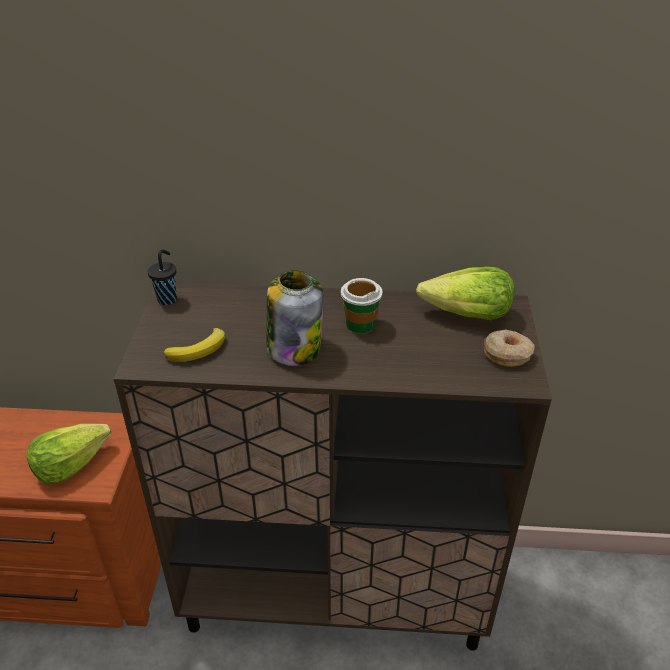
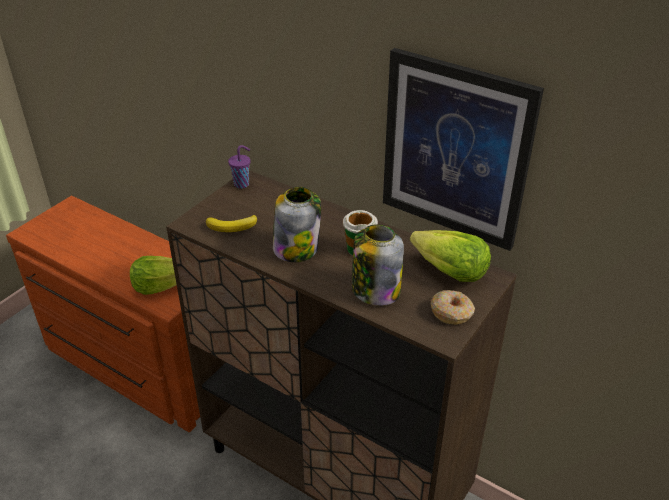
camera: 30 degrees right, 0 degrees up
black cup [148,249,177,305] -> purple cup [228,145,250,188]
none -> jar [352,224,404,306]
none -> picture [383,48,544,251]

